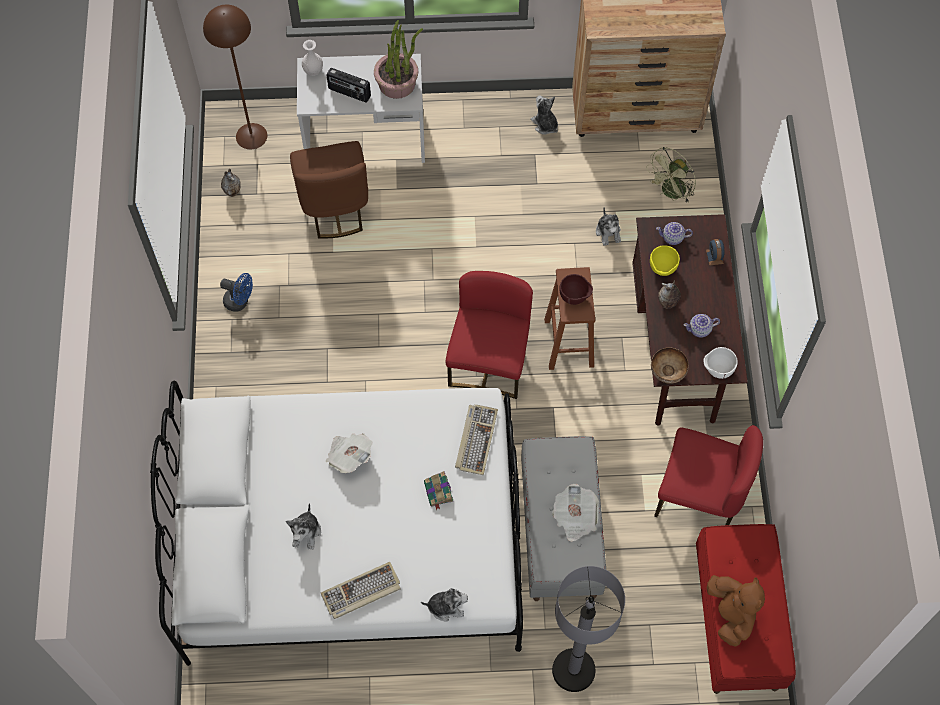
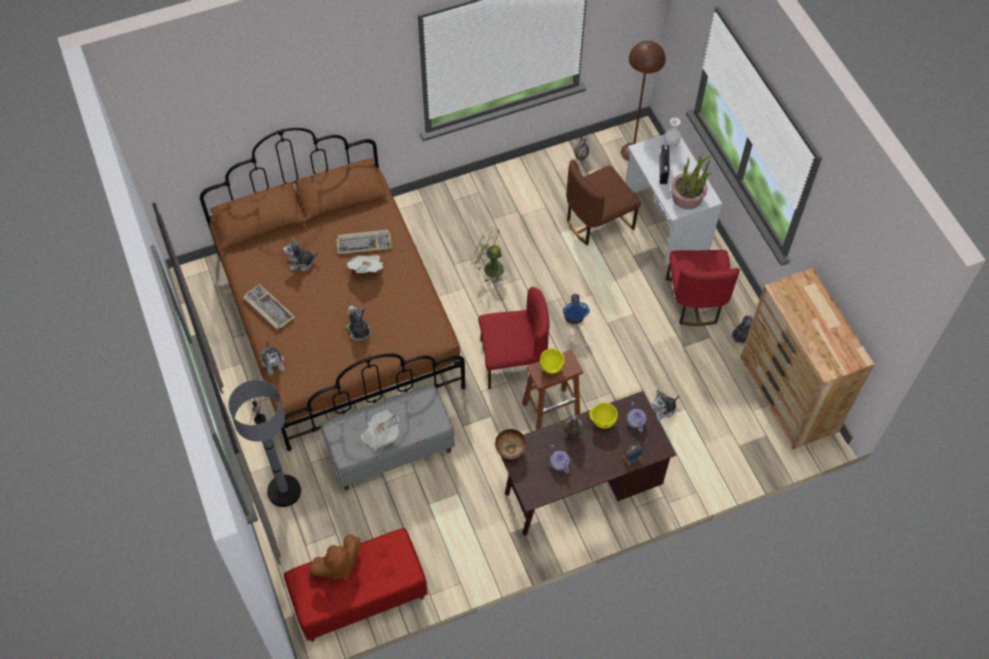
camera: 70 degrees right, 5 degrees down
white bed [150,381,523,666] -> brown bed [200,128,466,451]
blue fan [220,273,253,312] -> blue fan moved to [563,294,590,324]
book [424,471,453,510] -> plush toy [346,306,371,341]
keyboard [455,404,498,475] -> keyboard moved to [336,230,392,255]
brown bowl [559,274,593,305] -> yellow bowl [540,349,564,374]
green fan [646,147,696,203] -> green fan moved to [471,227,507,284]
red chair [654,425,763,525] -> red chair moved to [666,250,740,326]
white bowl [704,347,738,379] -> none

